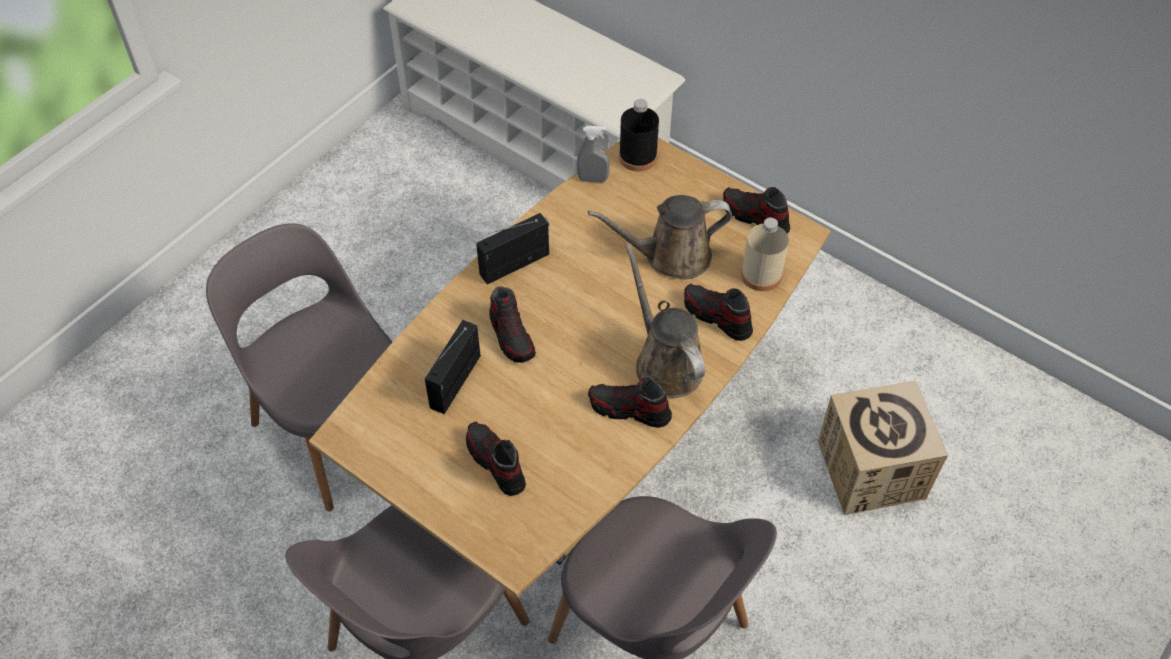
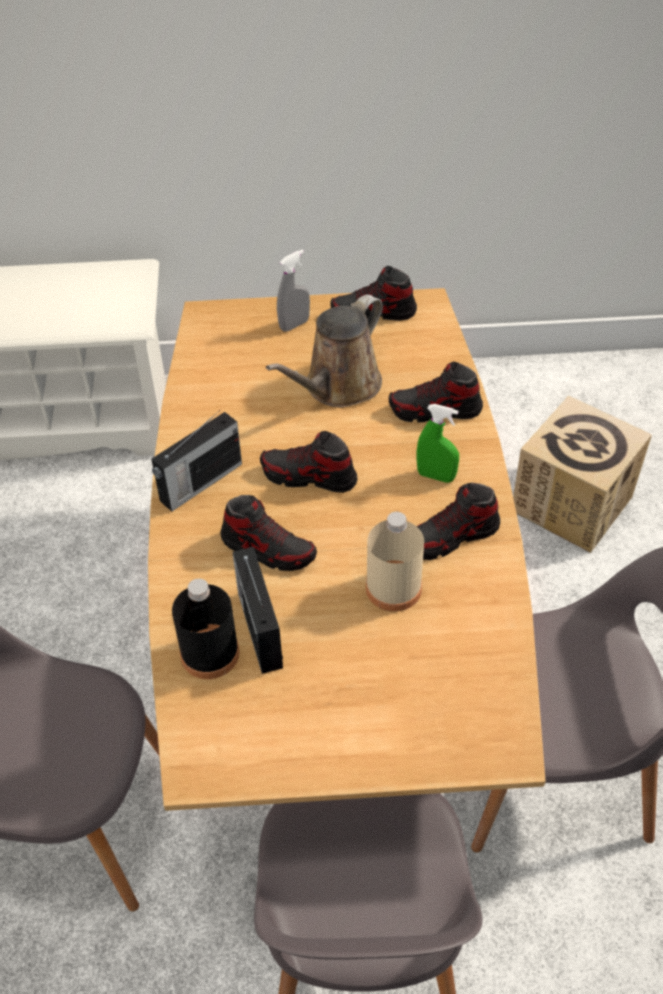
camera: 40 degrees left, 5 degrees down
shoe [466,421,526,496] -> shoe moved to [260,431,357,493]
radio [476,213,549,285] -> radio turned 150 degrees counterclockwise [151,410,242,511]
grey spray bottle [577,126,610,182] -> grey spray bottle moved to [277,250,310,332]
black bottle [619,99,659,172] -> black bottle moved to [172,579,239,679]
brown watering can [625,244,705,398] -> green spray bottle [417,404,459,483]
beige bottle [741,217,789,291] -> beige bottle moved to [366,512,424,611]

